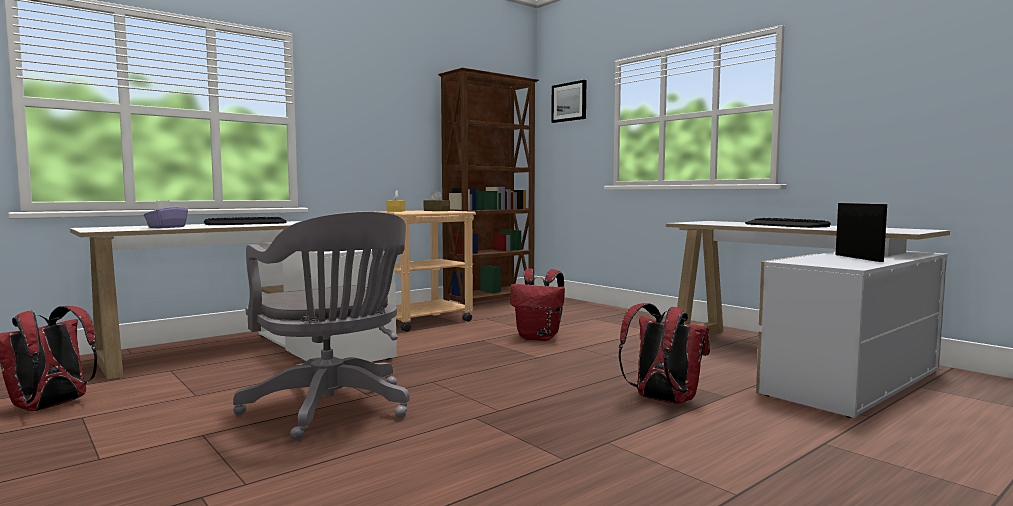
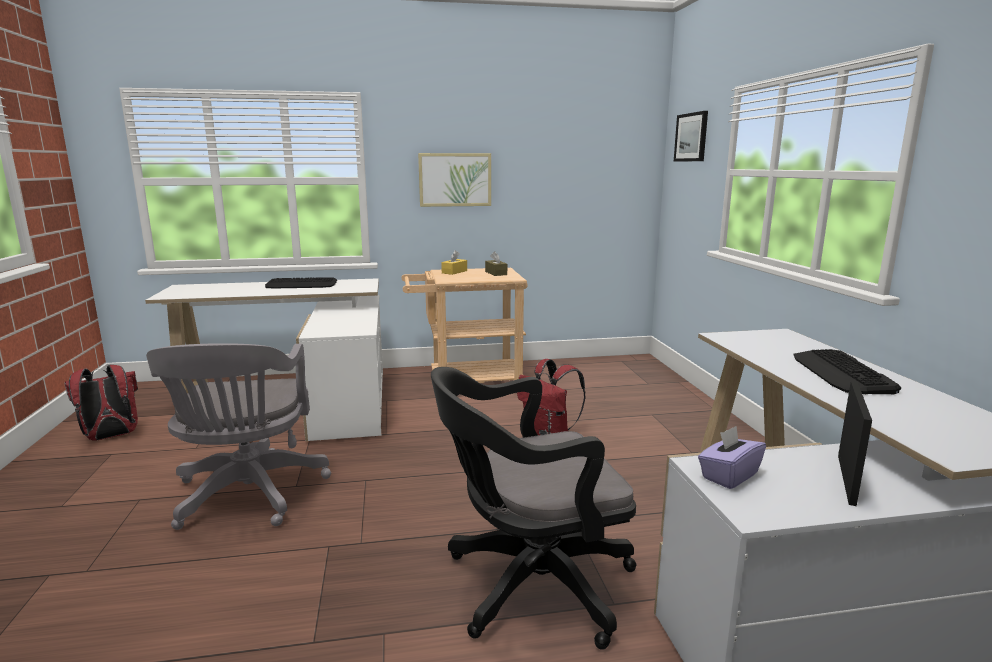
camera: 30 degrees right, 10 degrees up
purple tissue box [144,200,188,228] -> purple tissue box moved to [698,426,766,489]
brown bookcase [438,68,539,305] -> none
red backpack [619,303,710,404] -> black office chair [431,367,636,650]
none -> picture [418,153,491,207]

